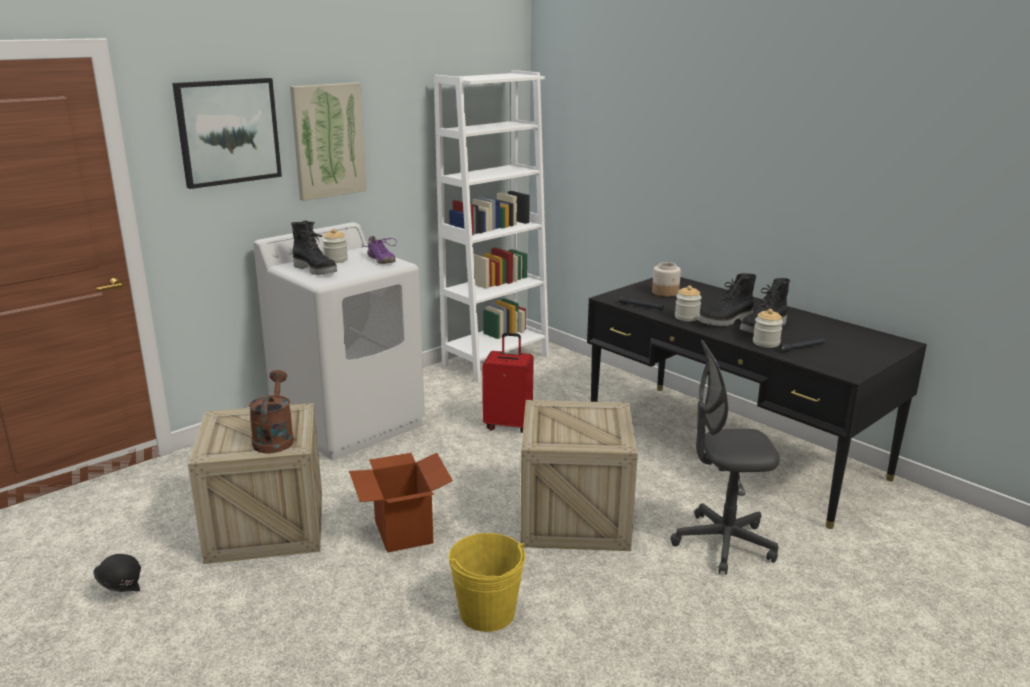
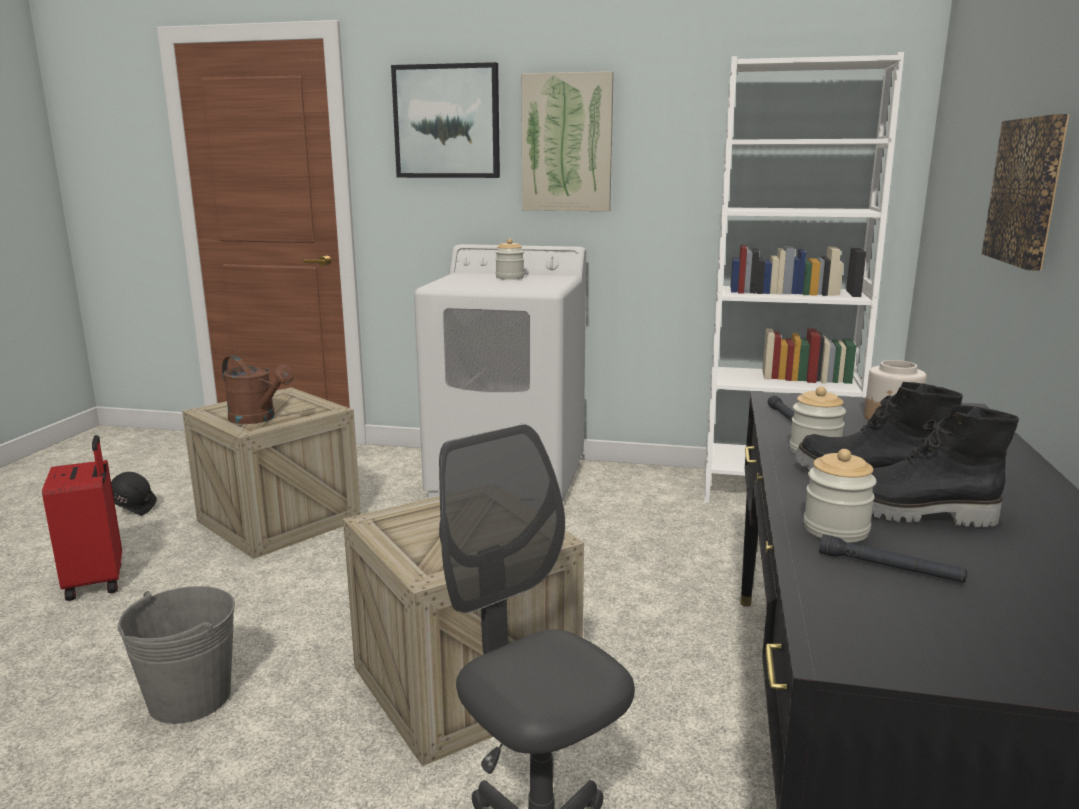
camera: 55 degrees right, 5 degrees down
brown watering can [249,370,294,454] -> brown watering can turned 75 degrees clockwise [222,355,294,424]
black boot [291,221,337,275] -> none
cardboard box [349,453,453,553] -> none
purple shoe [361,236,397,264] -> none
yellow bucket [449,533,526,632] -> grey bucket [118,586,235,724]
red suitcase [482,333,534,433] -> red suitcase moved to [42,435,122,601]
none -> picture [982,114,1069,271]

